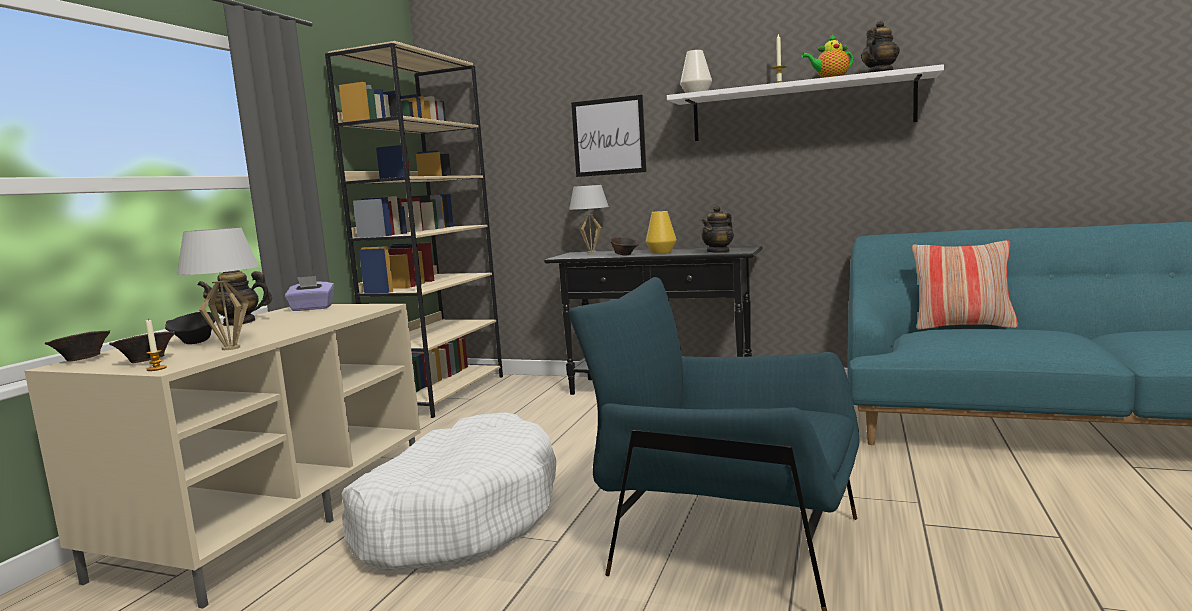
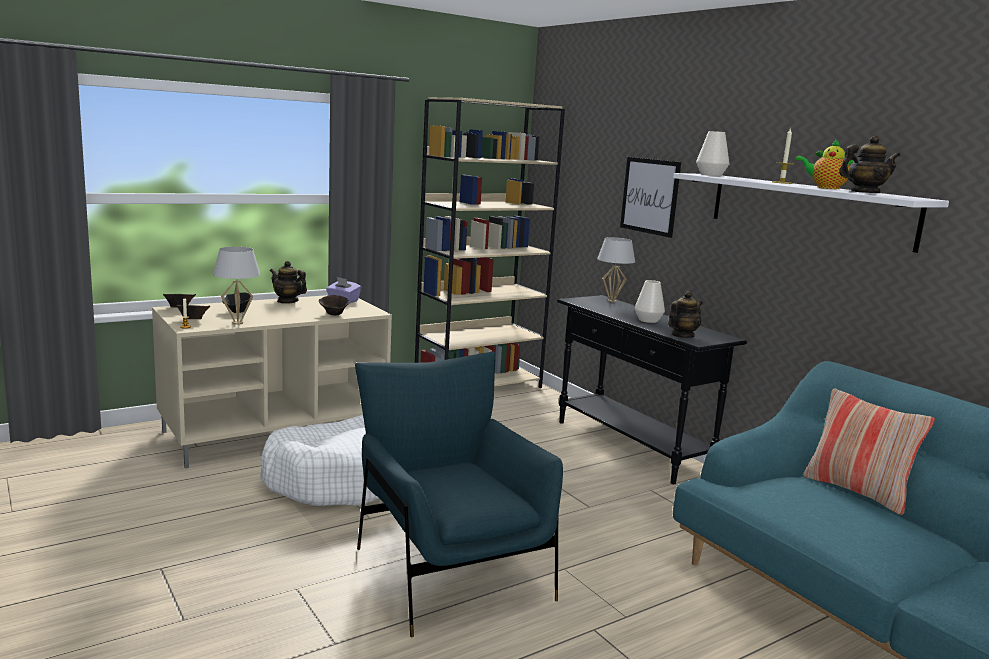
camera: 35 degrees right, 5 degrees up
brown bowl [609,237,639,256] -> brown bowl moved to [319,295,349,316]
yellow vase [646,211,677,254] -> white vase [635,280,665,323]
teapot [701,206,734,253] -> teapot turned 150 degrees clockwise [668,291,703,338]

